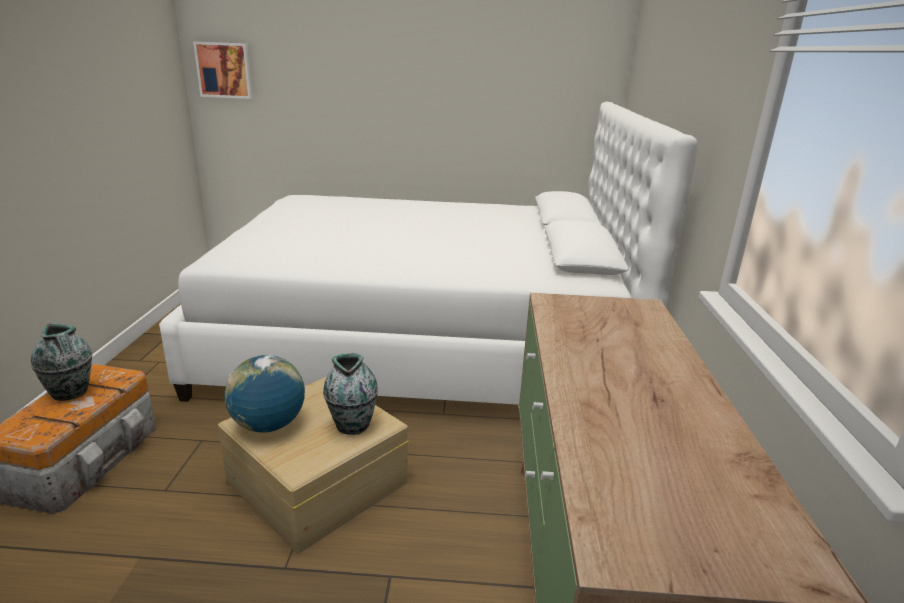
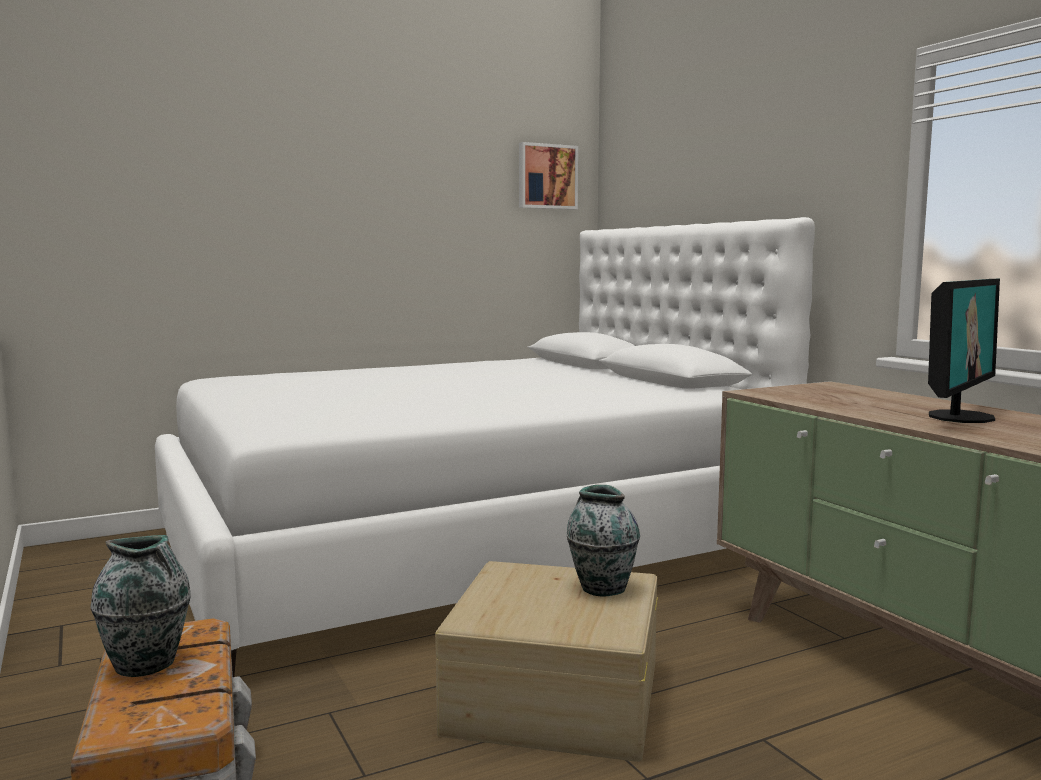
camera: 30 degrees left, 15 degrees down
picture [193,42,253,99] -> picture moved to [519,142,578,210]
globe [224,355,305,432] -> none
none -> monitor [928,279,1000,423]

